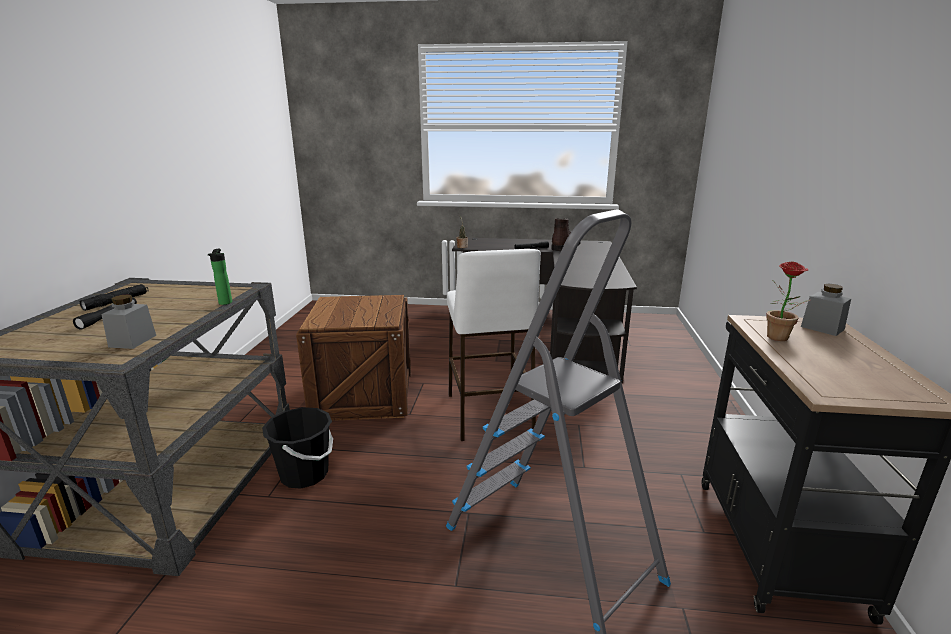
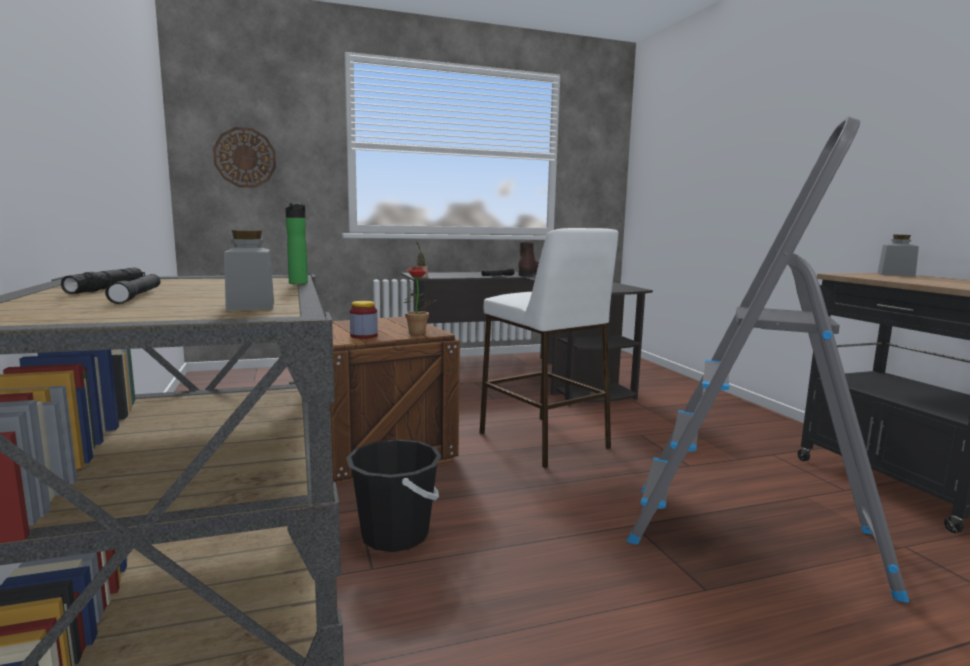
camera: 25 degrees left, 10 degrees down
potted plant [766,262,810,341] -> potted plant moved to [404,267,439,335]
none -> wall clock [213,127,276,188]
none -> jar [350,301,378,339]

